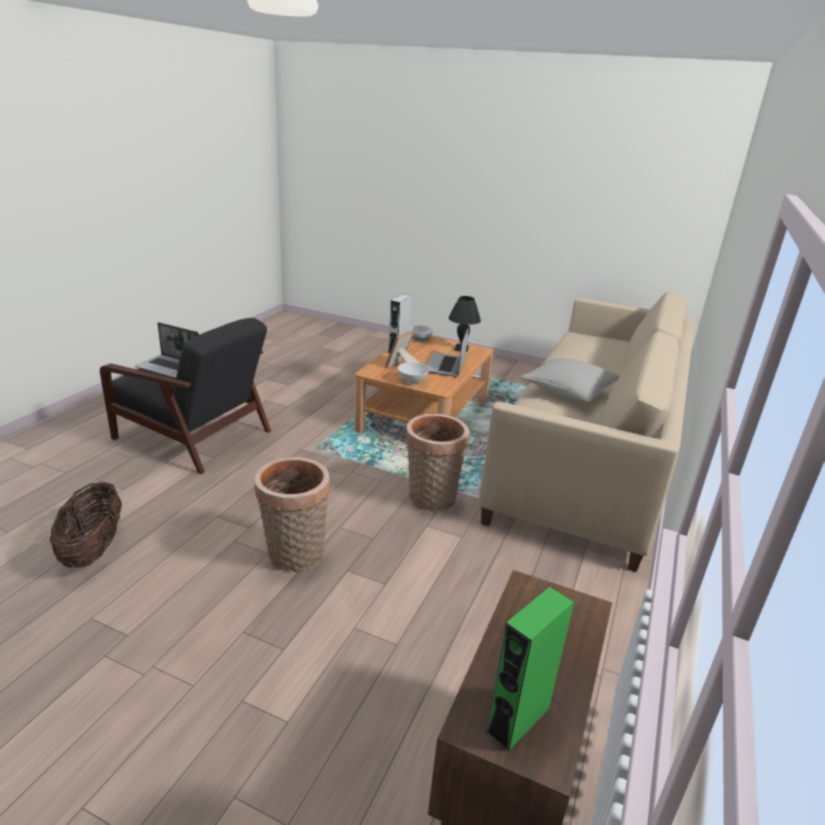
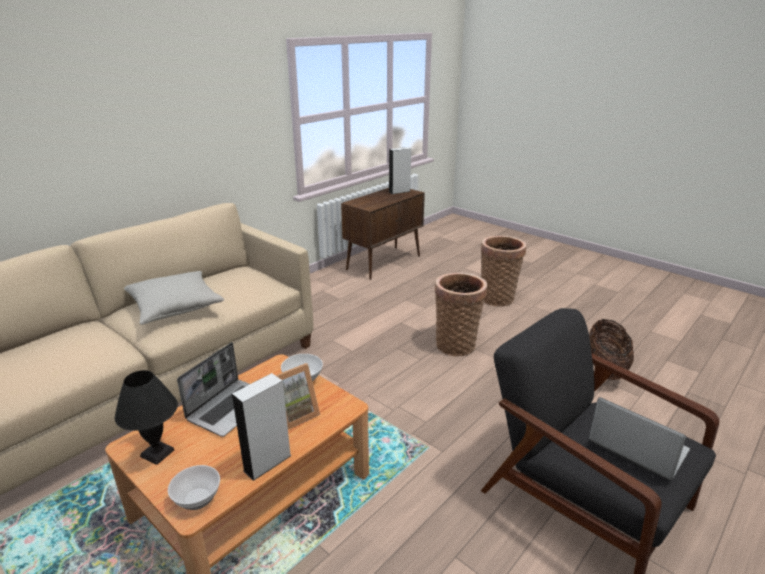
camera: 160 degrees left, 0 degrees up
basket [406,414,469,512] -> basket moved to [481,236,527,306]
green speaker [486,586,574,753] -> grey speaker [389,147,411,194]

